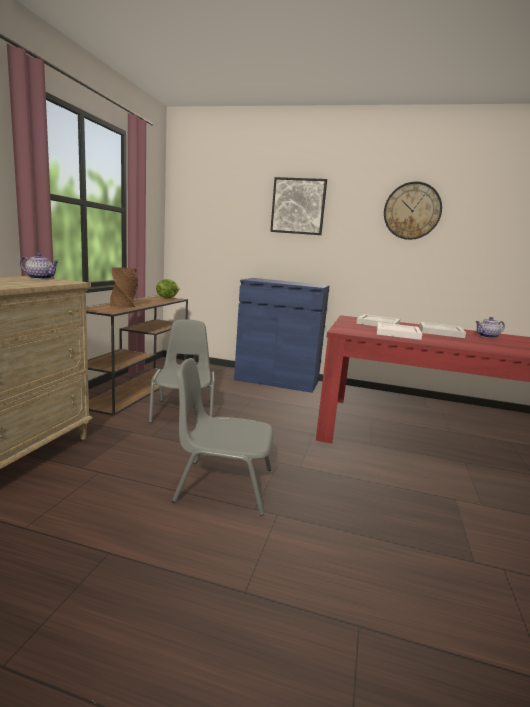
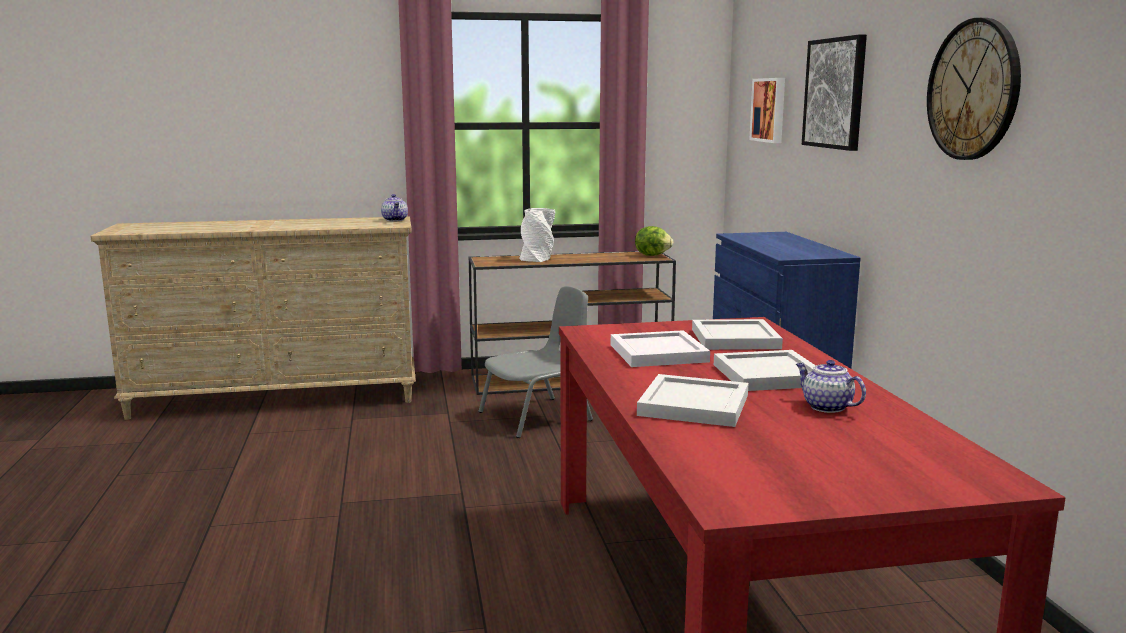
camera: 65 degrees right, 0 degrees up
brown vase [110,267,138,308] -> white vase [519,208,555,262]
grey chair [172,358,273,516] -> none
none -> white tray [637,374,749,427]
none -> picture [749,78,785,143]

